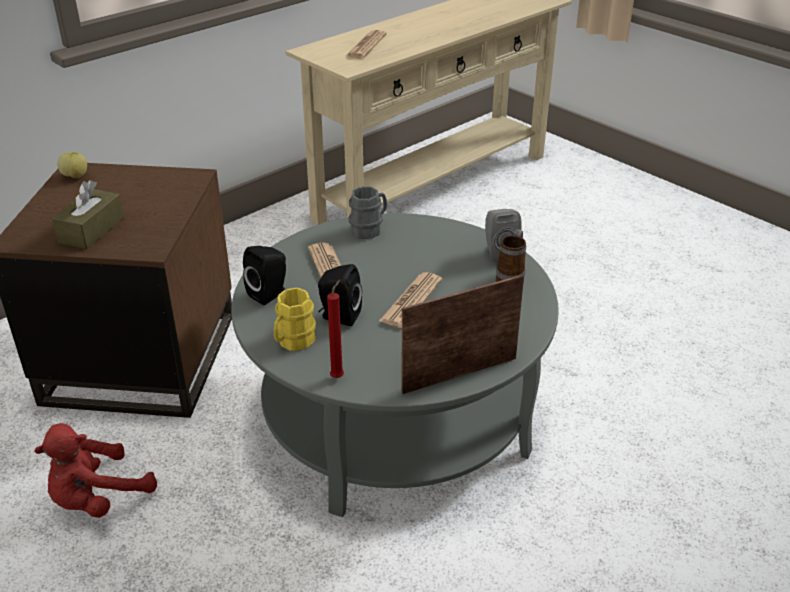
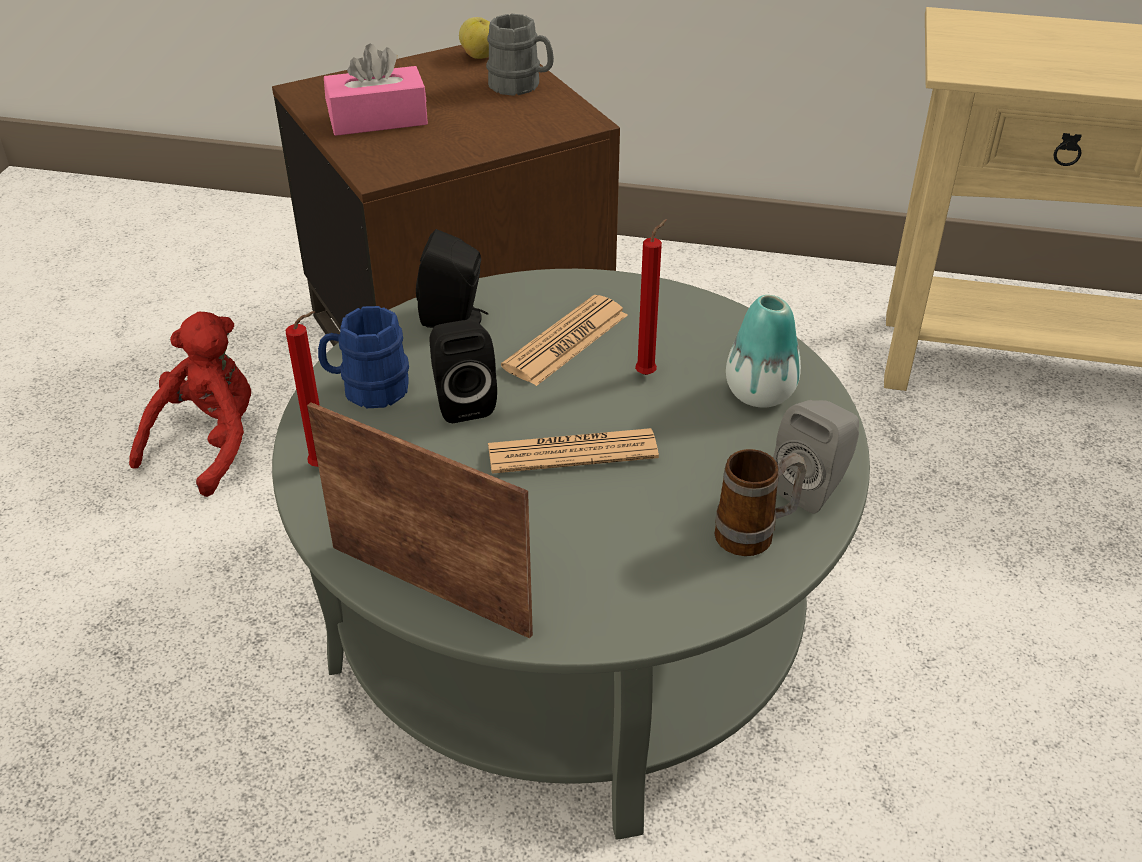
camera: 55 degrees right, 5 degrees up
red plush toy [35,423,157,518] -> red plush toy turned 105 degrees clockwise [129,312,251,497]
brown tissue box [52,180,124,249] -> pink tissue box [324,44,428,136]
yellow mug [274,288,316,351] -> blue mug [318,306,409,408]
newspaper [346,30,387,58] -> none
grey mug [349,186,387,239] -> grey mug moved to [486,14,554,96]
none -> red candle [635,219,667,375]
none -> vase [726,295,801,408]

